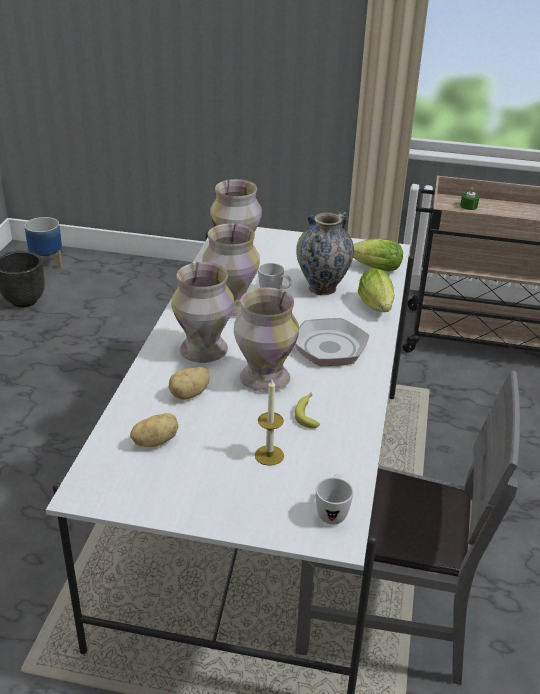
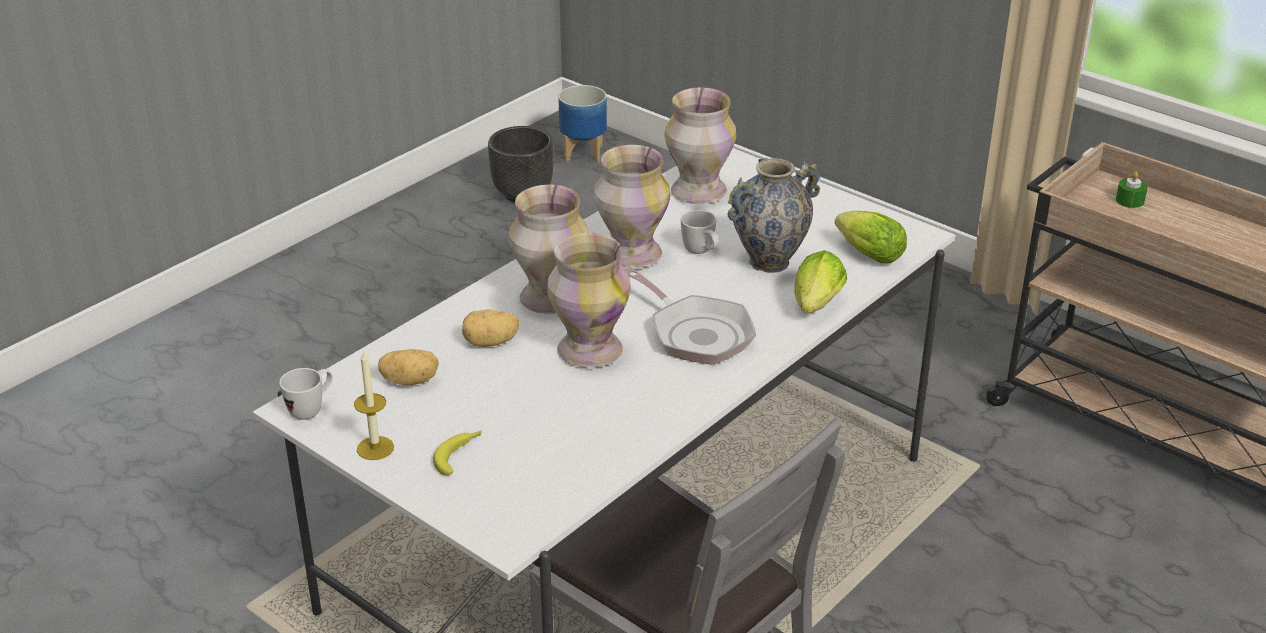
camera: 30 degrees right, 0 degrees up
candle [255,379,284,466] -> candle moved to [354,351,394,460]
banana [295,392,320,429] -> banana moved to [433,430,482,475]
white mug [316,474,353,525] -> white mug moved to [279,368,332,420]

